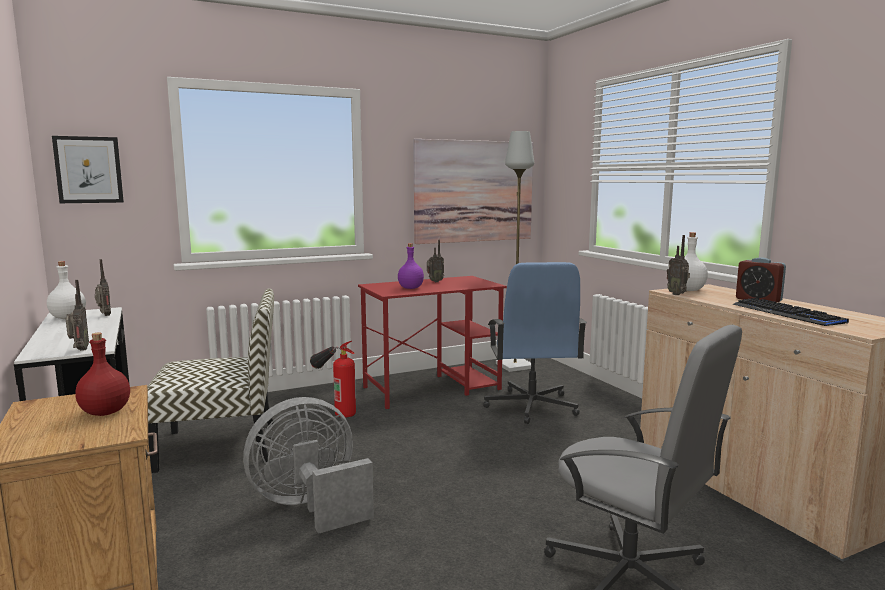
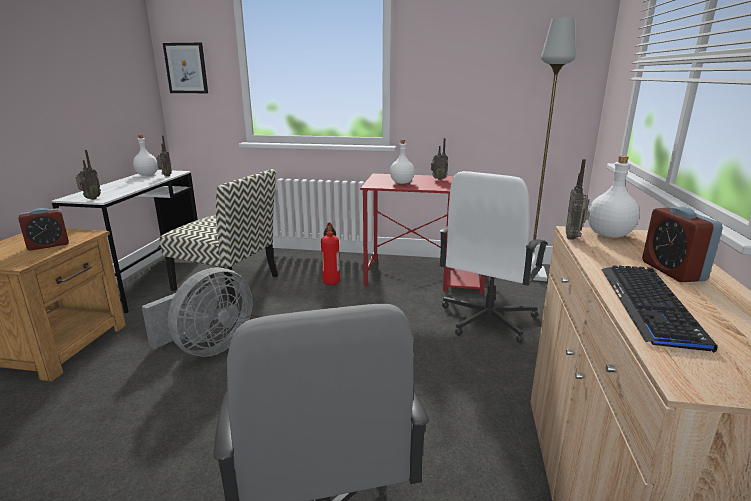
camera: 35 degrees right, 10 degrees up
red bottle [75,333,130,416] -> alarm clock [18,208,69,251]
grey fan [243,397,374,534] -> grey fan turned 120 degrees clockwise [142,267,253,357]
purple bottle [398,243,424,289] -> white bottle [390,140,415,184]
picture [413,139,533,244] -> none
blue office chair [483,262,587,424] -> white office chair [439,171,548,343]

